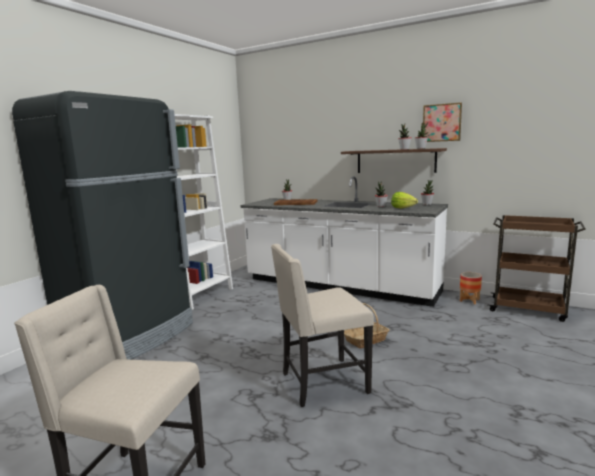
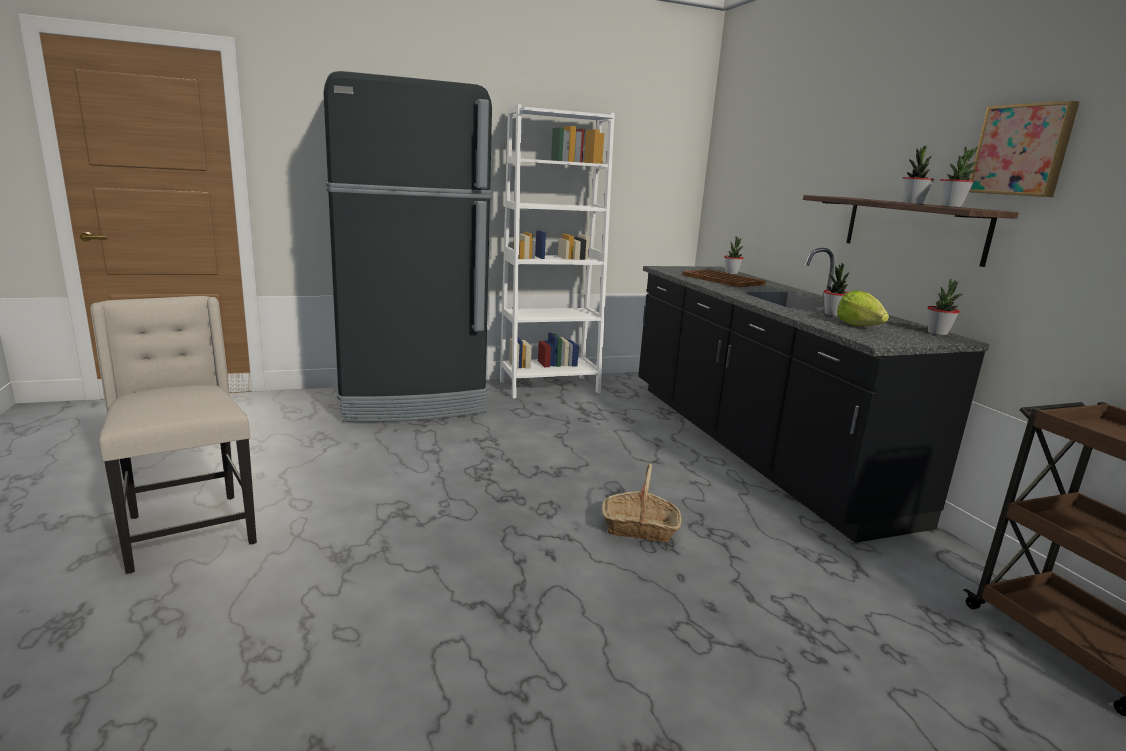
camera: 40 degrees right, 5 degrees up
white counter [241,176,448,307] -> black counter [638,248,989,543]
beige chair [271,244,374,407] -> none
planter [460,272,482,304] -> none

